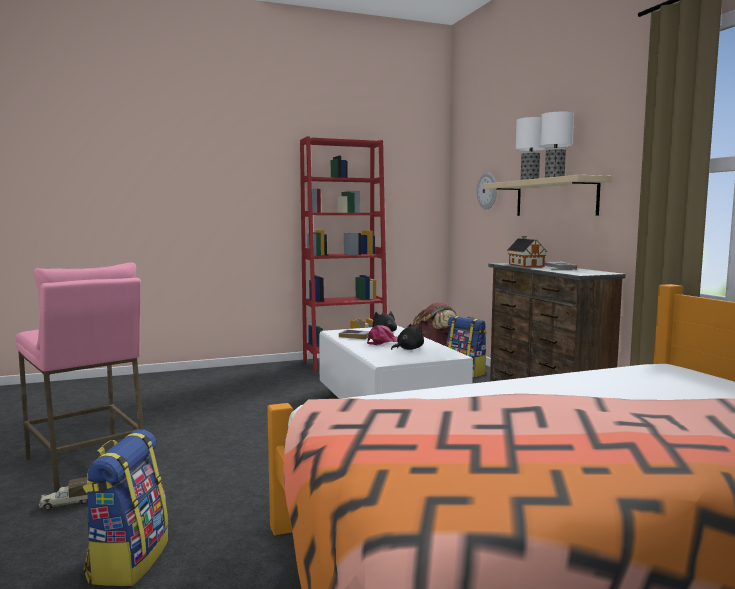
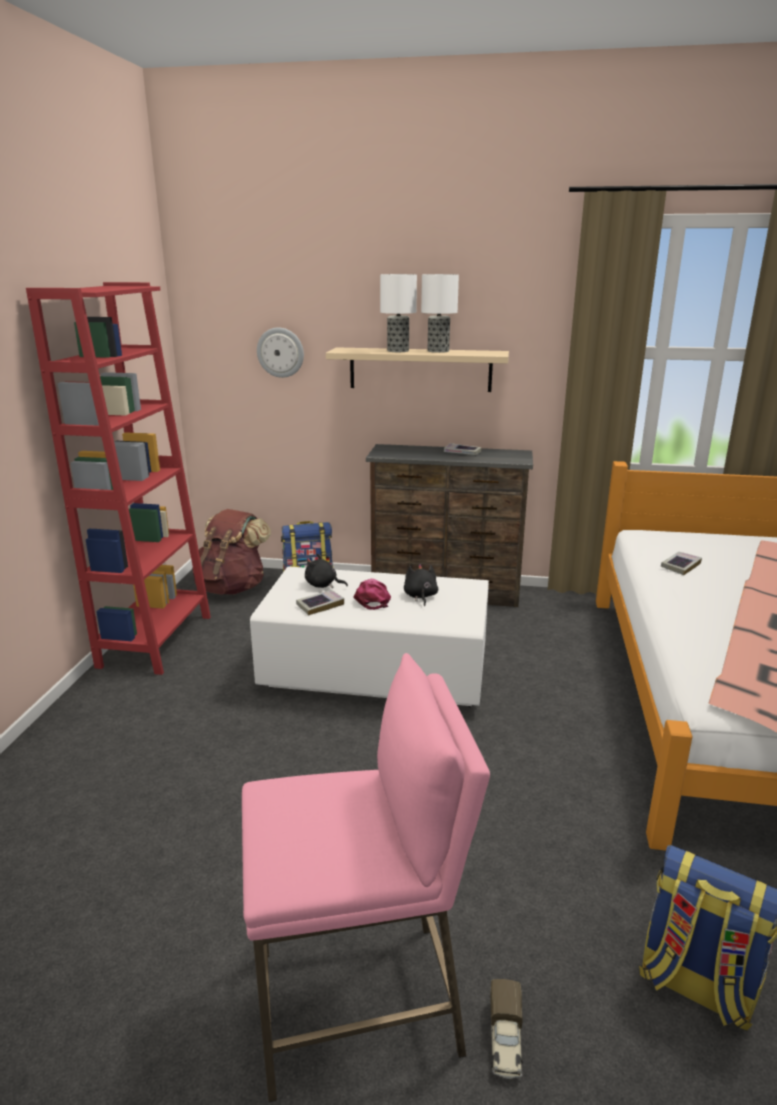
camera: 60 degrees left, 15 degrees up
toy house [507,236,547,267] -> none
none -> book [661,552,702,575]

